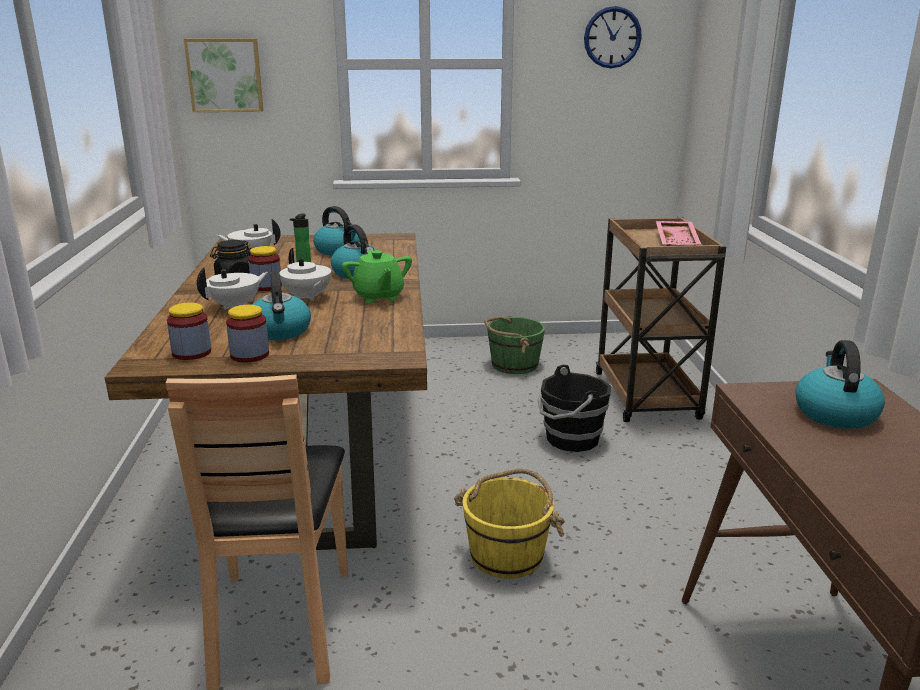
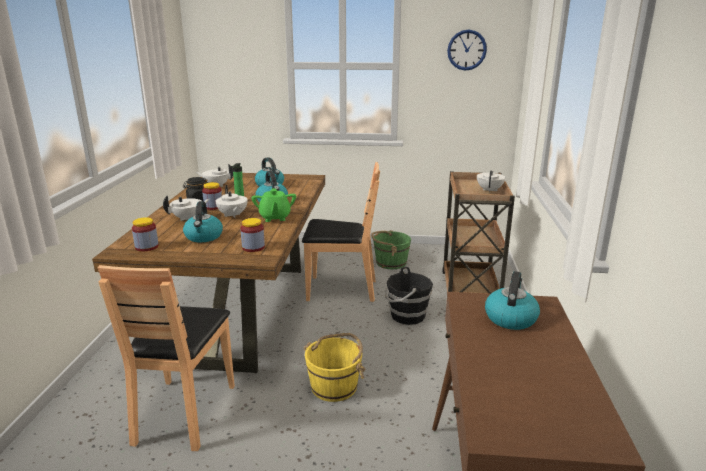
camera: 10 degrees right, 0 degrees up
picture [184,39,264,112] -> none
jar [226,305,269,363] -> jar moved to [241,218,265,252]
pink tray [656,221,701,246] -> white teapot [477,170,506,193]
none -> brown chair [302,162,380,302]

